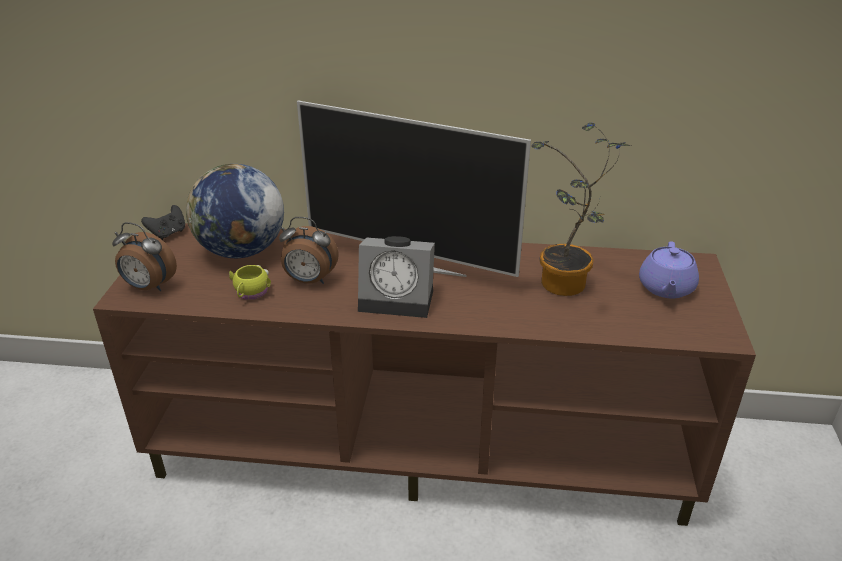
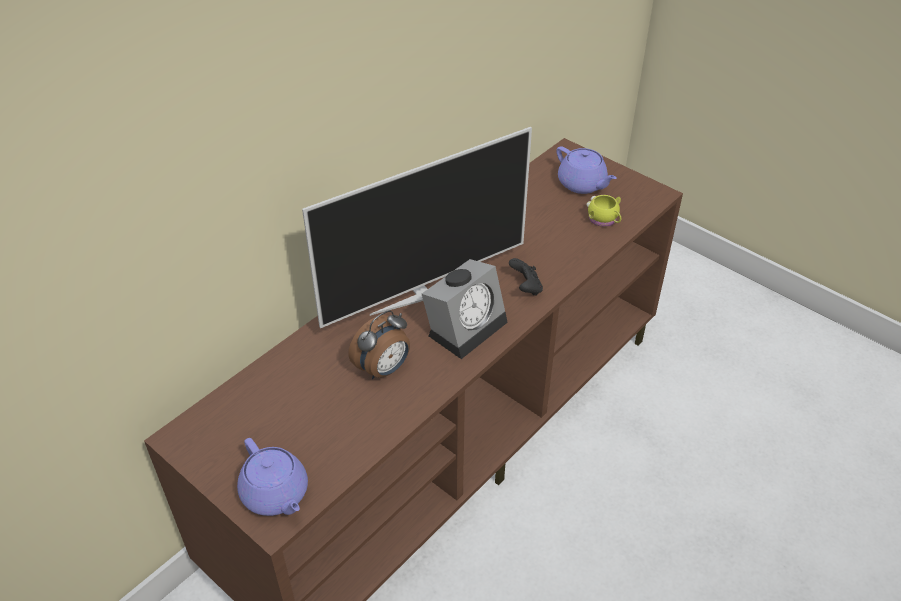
camera: 55 degrees left, 10 degrees up
alarm clock [112,222,177,291] -> purple teapot [237,438,308,516]
black game controller [141,205,185,240] -> black game controller moved to [509,258,543,296]
globe [186,164,284,258] -> none
yellow mug [229,265,271,300] -> yellow mug moved to [586,195,621,227]
potted plant [531,123,631,296] -> none

